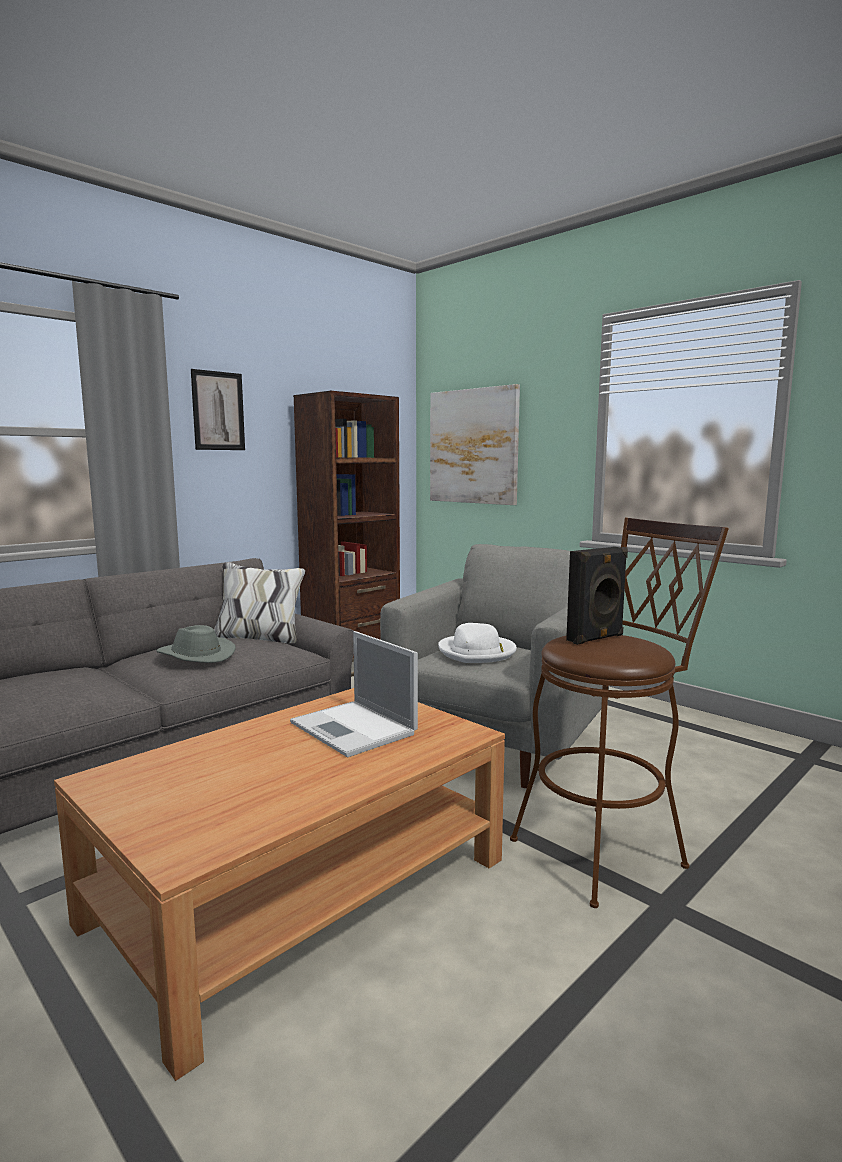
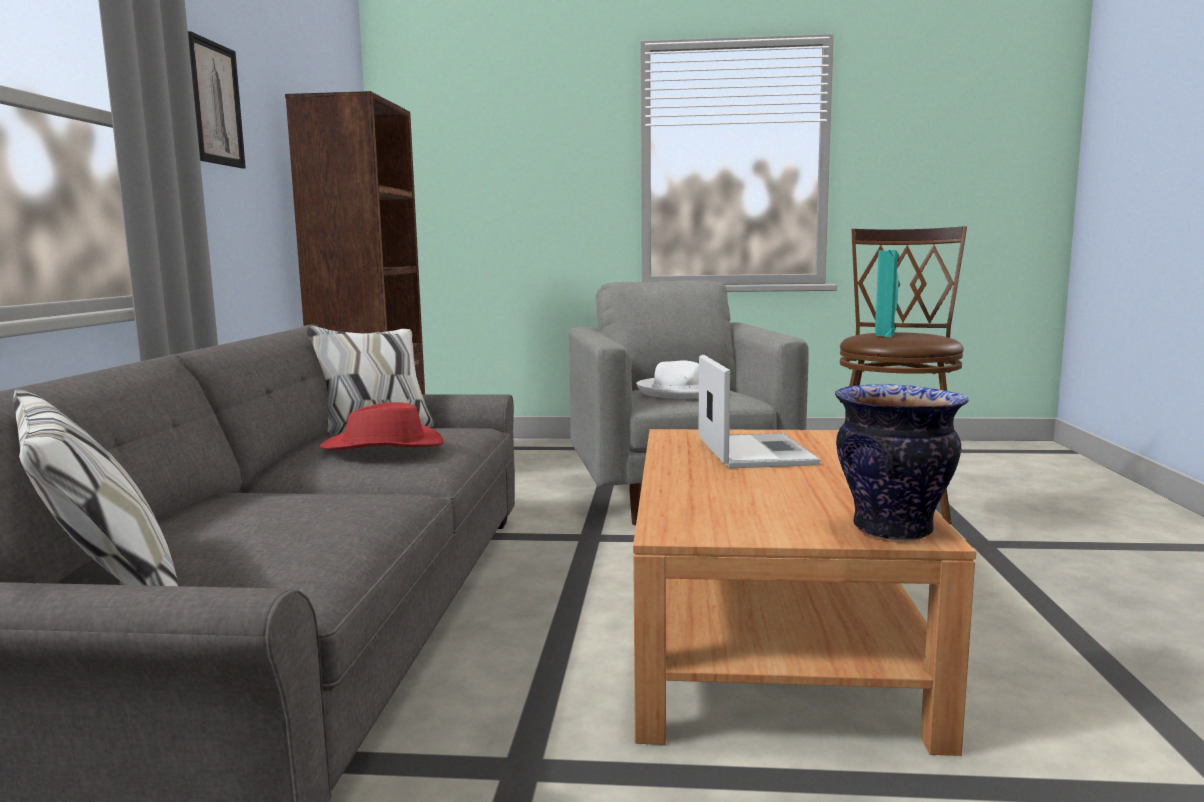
camera: 40 degrees left, 0 degrees up
grey hat [156,625,236,663] -> red hat [320,402,444,450]
laptop [290,631,418,757] -> laptop turned 105 degrees counterclockwise [699,355,820,468]
picture [430,384,520,505] -> none
black speaker [566,547,628,645] -> turquoise speaker [875,250,899,337]
none -> vase [835,384,969,541]

